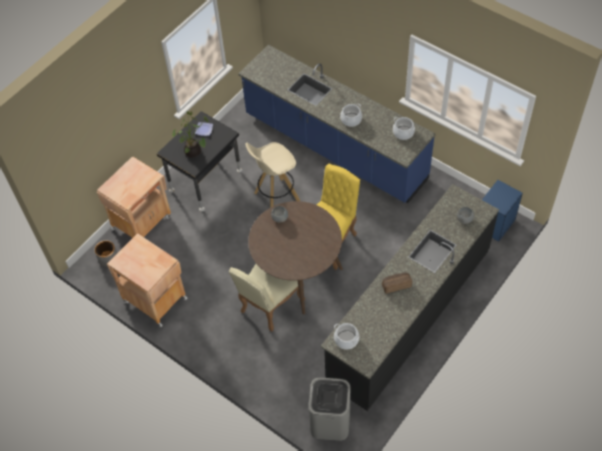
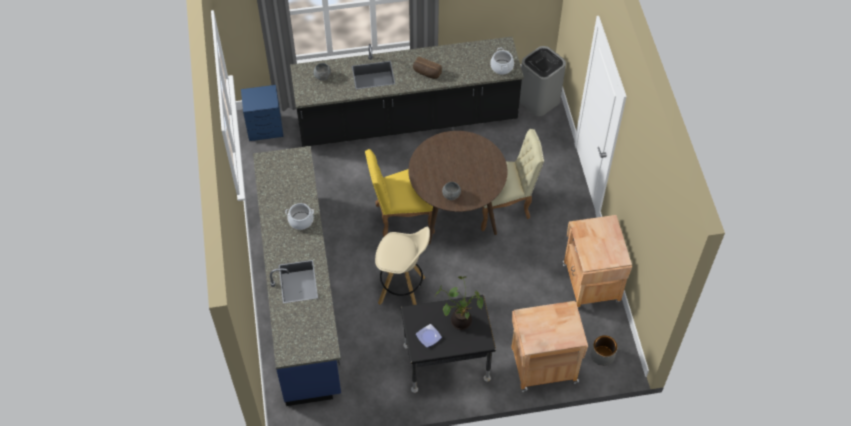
camera: 140 degrees left, 0 degrees up
cooking pot [393,117,415,140] -> none

